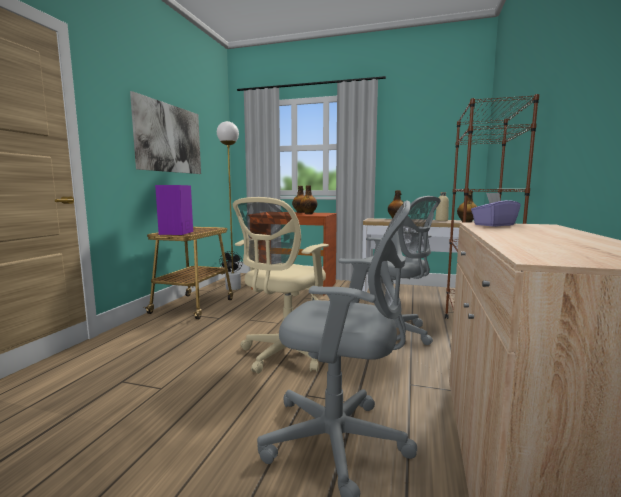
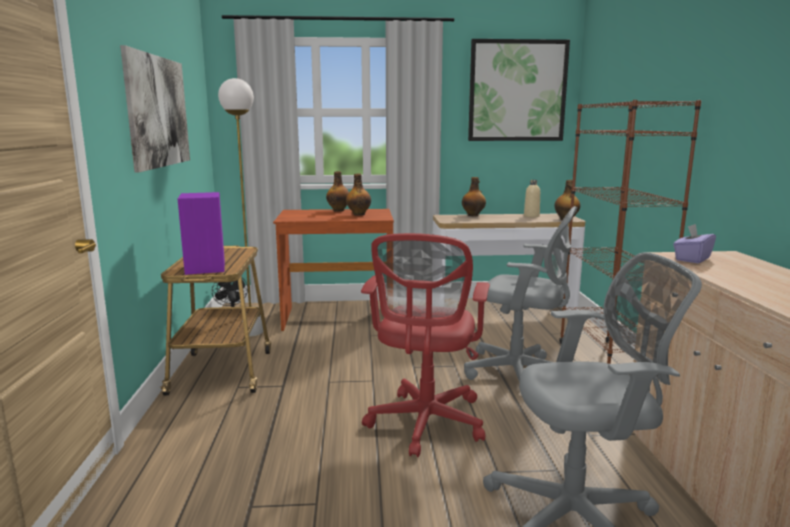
camera: 20 degrees left, 5 degrees up
beige office chair [233,197,329,374] -> red office chair [361,233,490,457]
none -> picture [468,39,570,141]

